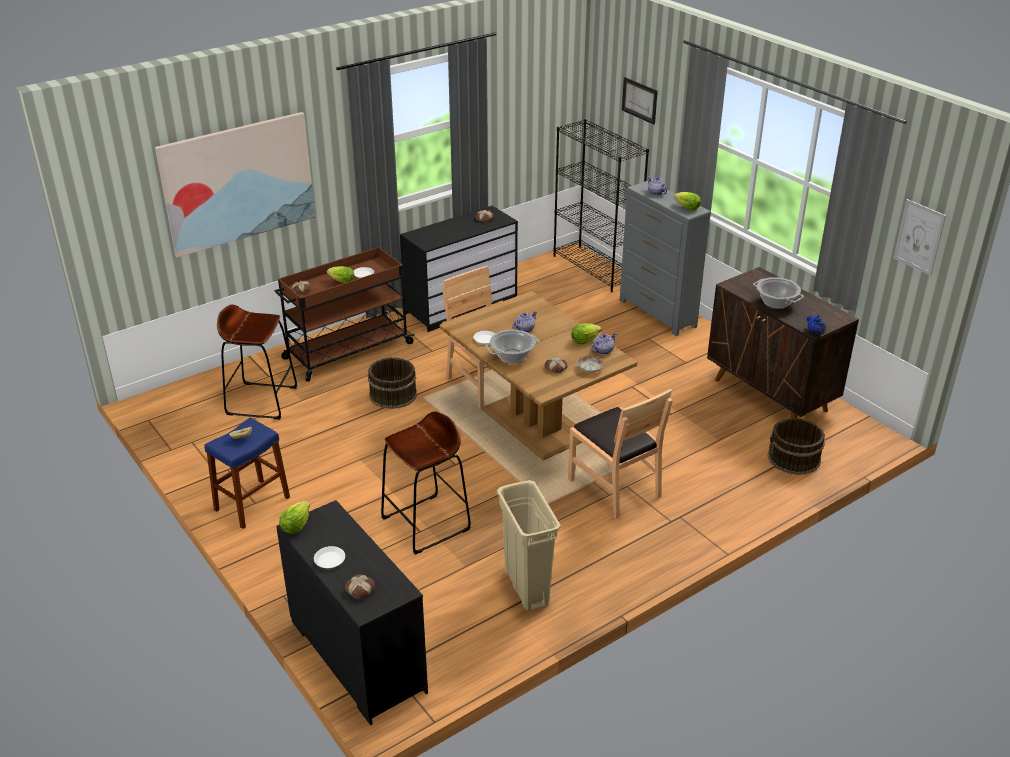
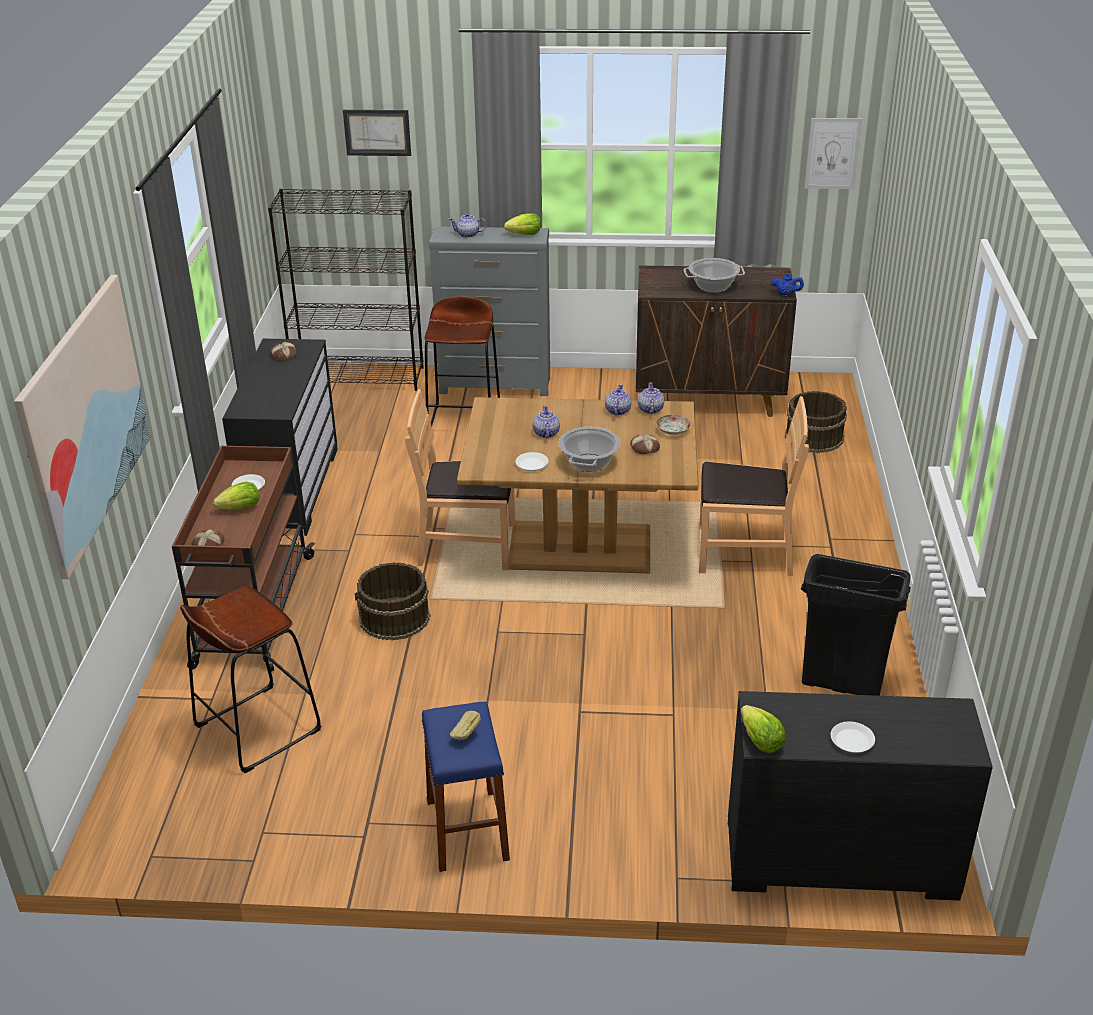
camera: 50 degrees left, 0 degrees up
bread [345,574,375,599] -> none
brown stool [381,411,471,555] -> brown stool moved to [424,296,500,426]
beige trash can [497,480,561,611] -> black trash can [801,554,911,696]
lettuce [571,323,601,344] -> teapot [605,384,631,415]

